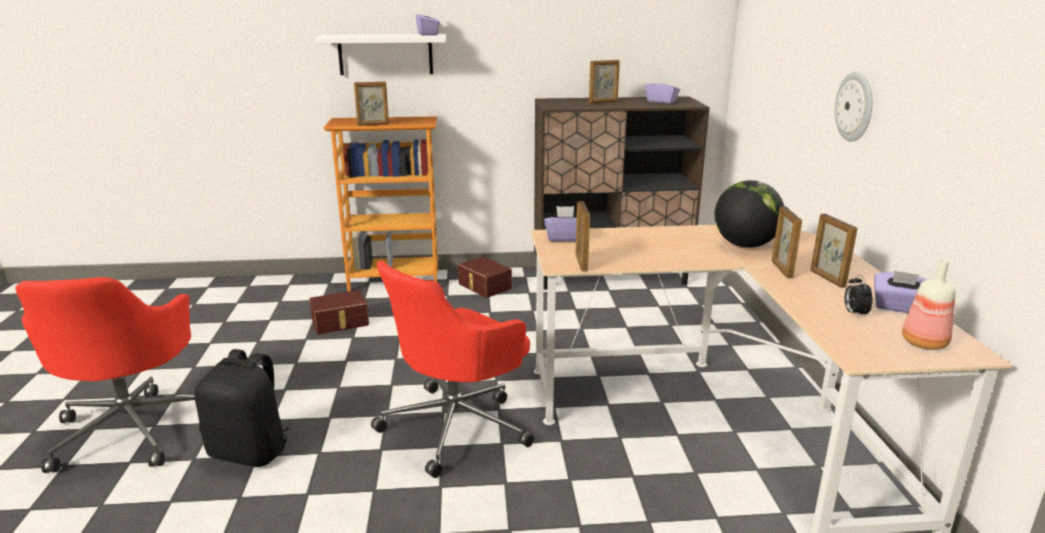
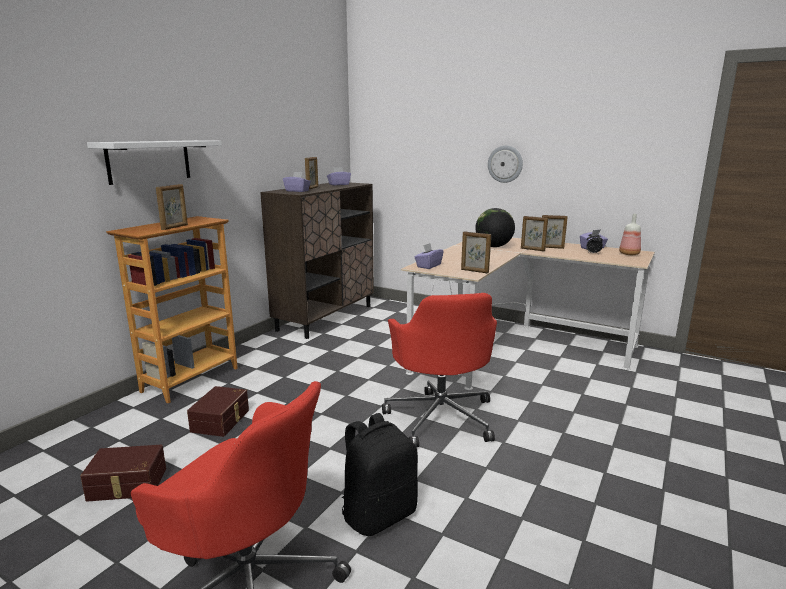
camera: 55 degrees left, 5 degrees down
purple tissue box [416,9,440,36] -> purple tissue box moved to [283,172,311,192]
brown storage box [458,257,512,298] -> brown storage box moved to [80,445,166,502]

